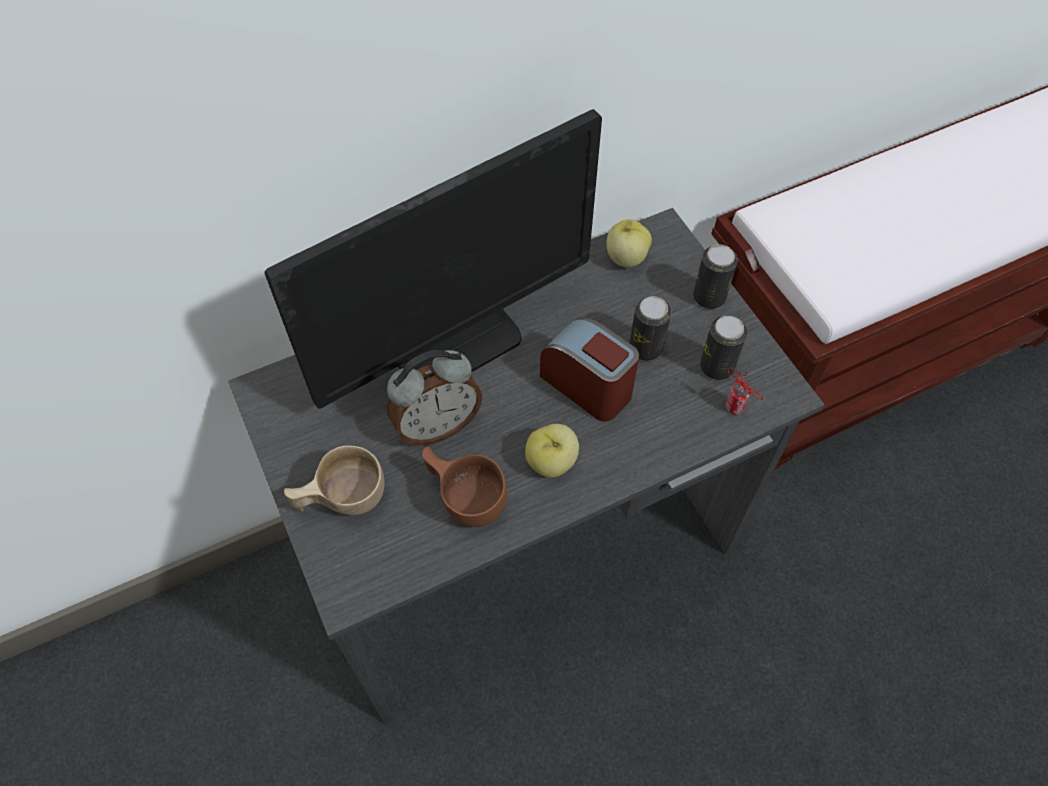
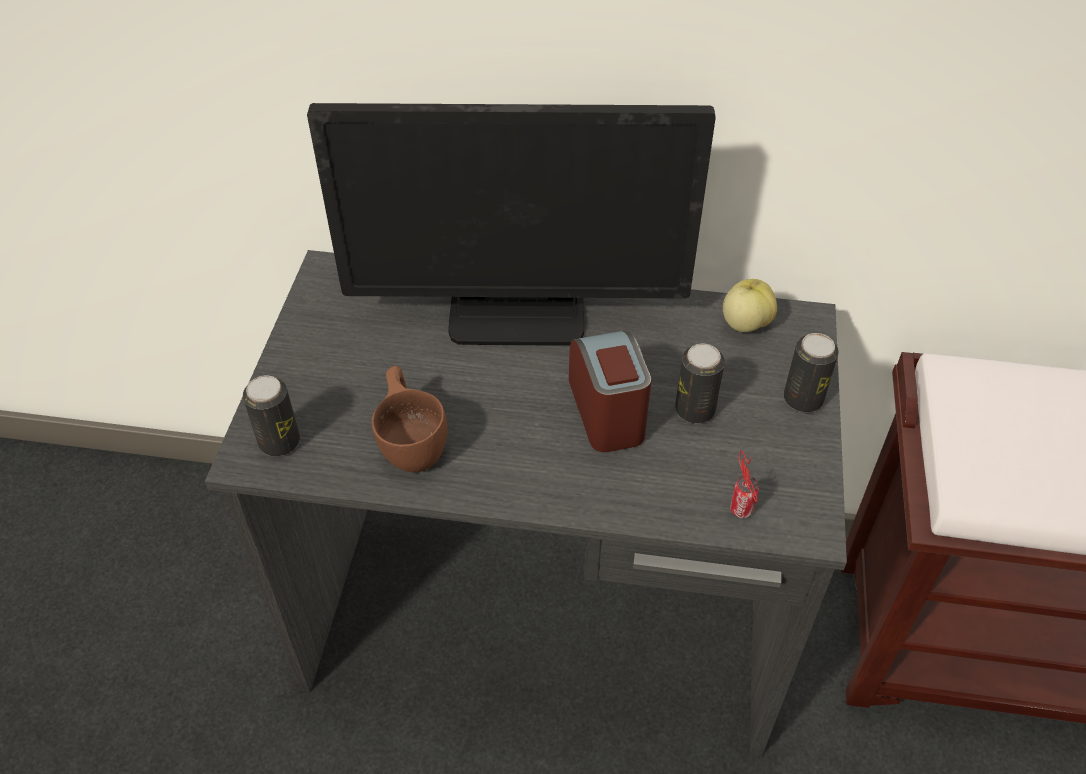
camera: 35 degrees right, 10 degrees down
beige cup [284,445,385,515] -> none
alarm clock [387,350,482,446] -> none
apple [525,424,579,478] -> none
can [700,316,747,380] -> can moved to [243,375,300,456]

